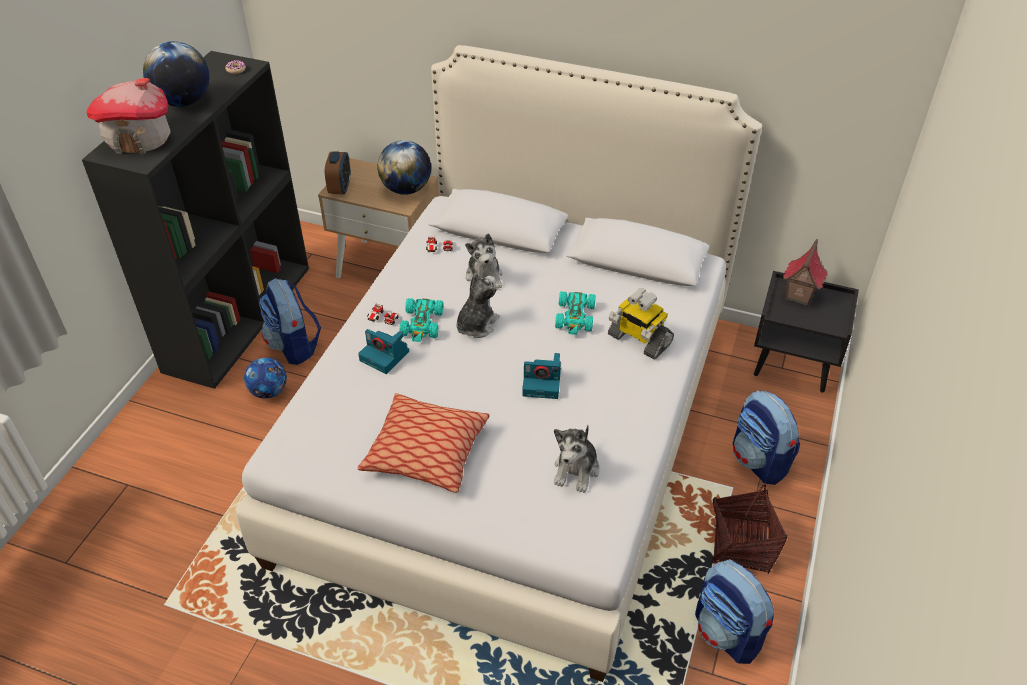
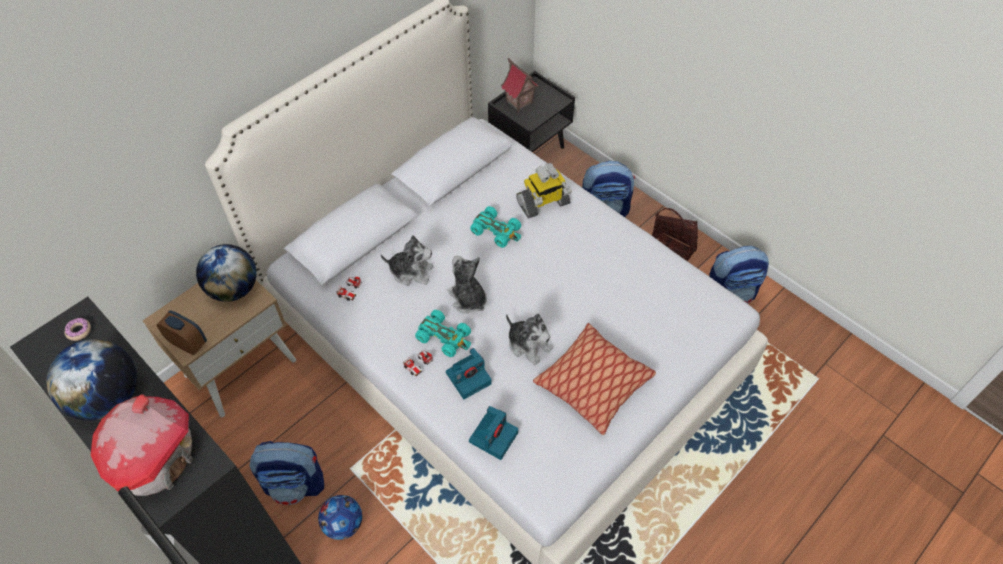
camera: 65 degrees left, 10 degrees up
camera [522,353,561,399] -> camera moved to [469,406,518,460]
plush toy [554,425,599,493] -> plush toy moved to [506,314,553,365]

